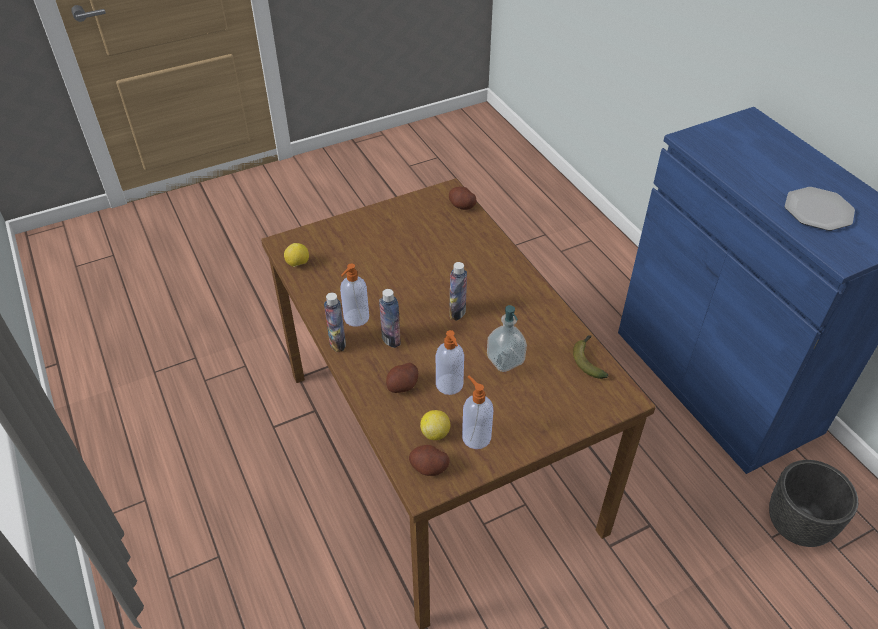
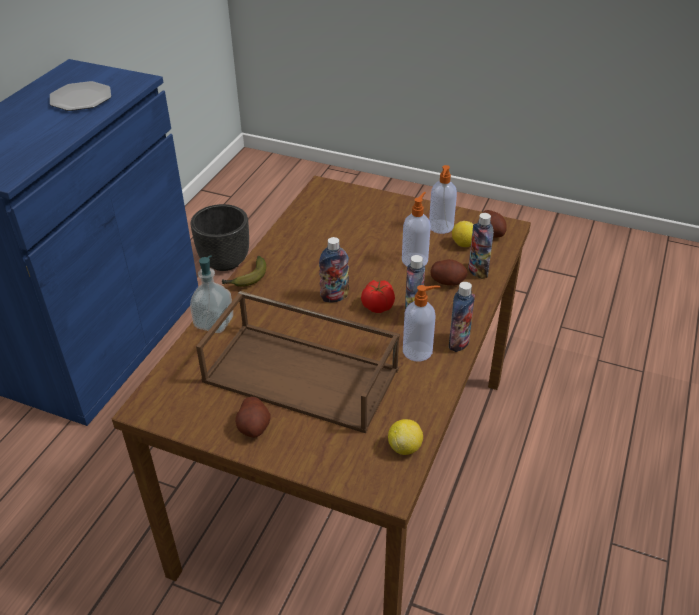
camera: 130 degrees left, 5 degrees down
potato [449,187,477,210] -> potato moved to [235,397,271,438]
soap dispenser [487,305,527,372] -> soap dispenser moved to [190,255,233,333]
banana [573,335,608,379] -> banana moved to [222,256,266,287]
none -> brown tray [196,291,400,433]
none -> tomato [361,280,395,313]
none -> bottle [468,213,494,279]

